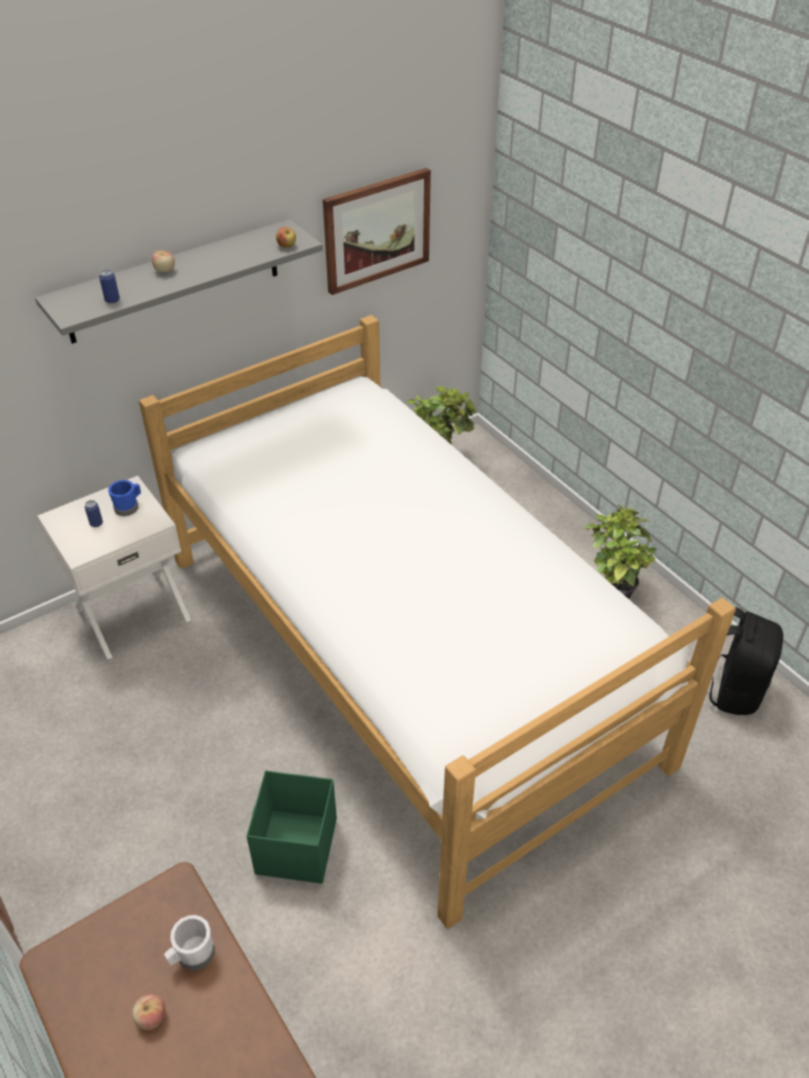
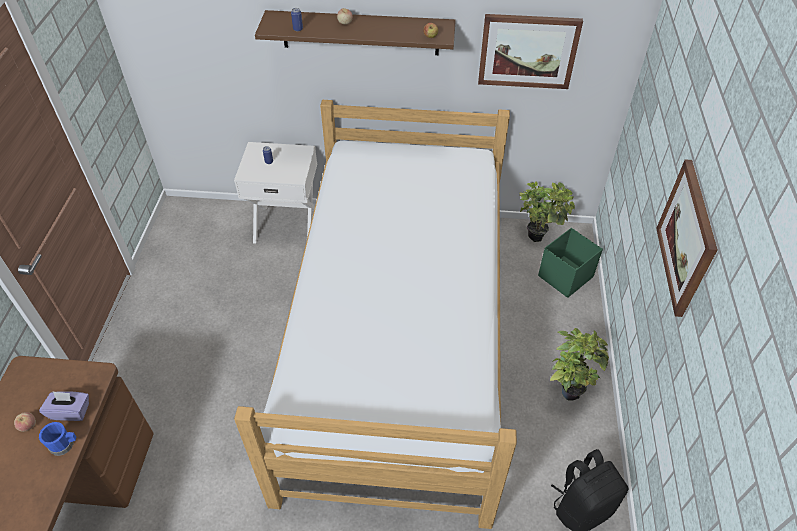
camera: 40 degrees right, 5 degrees up
grey shelf [35,219,323,344] -> brown shelf [255,10,456,55]
blue mug [108,480,141,516] -> blue mug moved to [39,422,76,456]
white mug [164,915,215,970] -> purple tissue box [39,391,89,421]
green storage box [247,770,337,884] -> green storage box moved to [538,228,603,298]
none -> picture [656,159,718,317]

